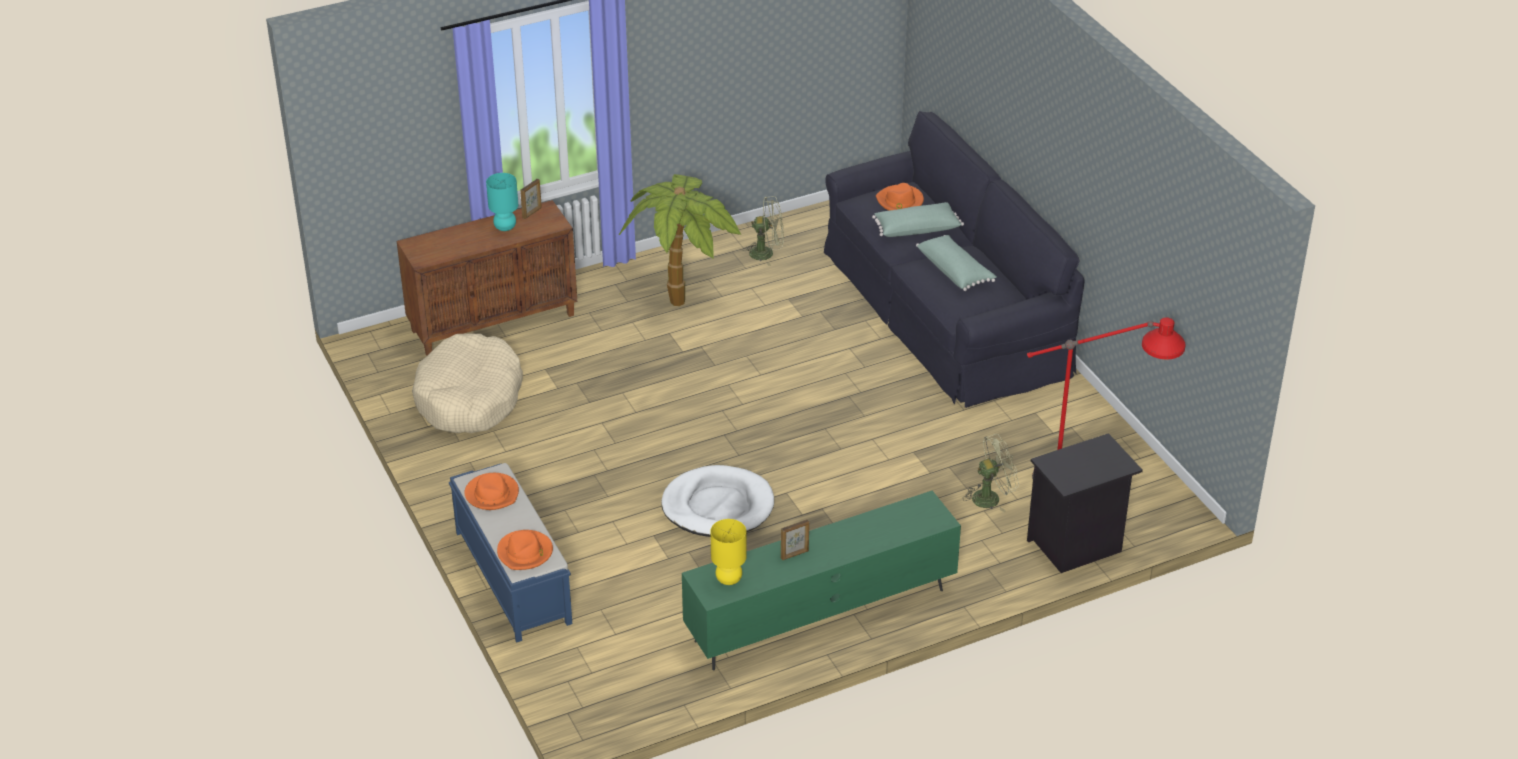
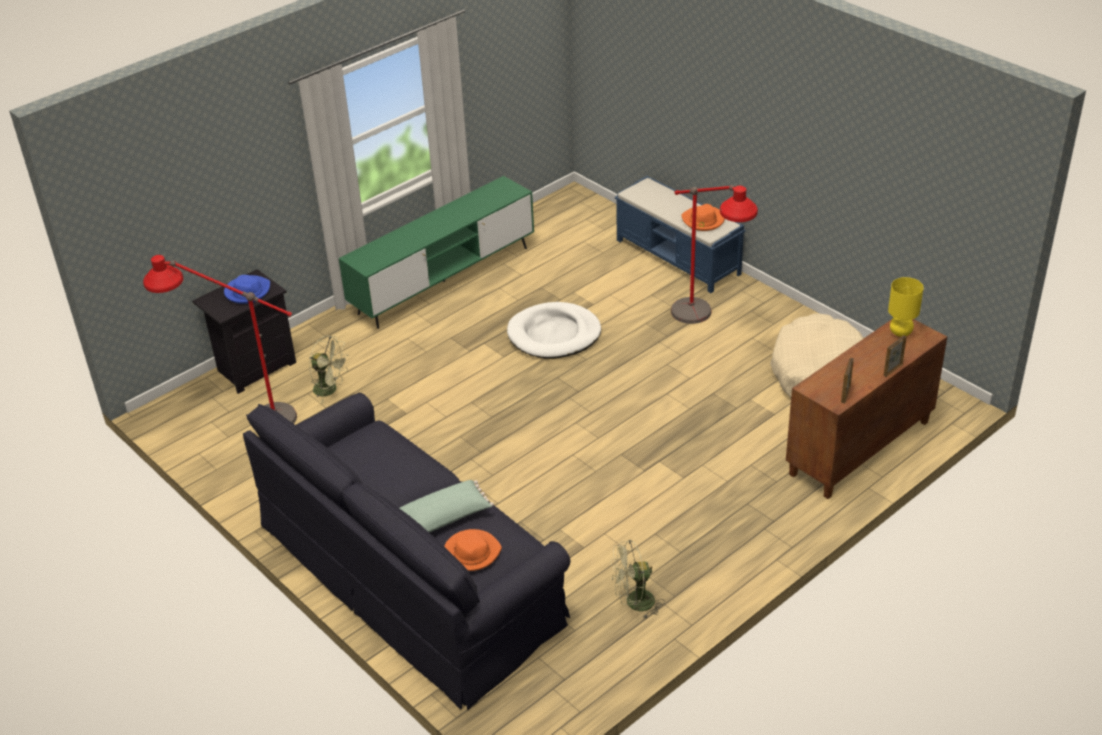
camera: 165 degrees right, 0 degrees up
turquoise table lamp [486,173,518,231] -> none
orange hat [497,530,553,570] -> none
potted plant [619,174,741,306] -> none
yellow table lamp [710,519,747,585] -> yellow table lamp moved to [888,277,924,337]
picture frame [781,519,809,560] -> picture frame moved to [884,335,907,377]
green pillow [916,235,997,291] -> none
green fan [964,434,1019,512] -> green fan turned 120 degrees counterclockwise [309,336,349,403]
none -> blue hat [224,275,270,304]
none -> red floor lamp [671,185,758,324]

